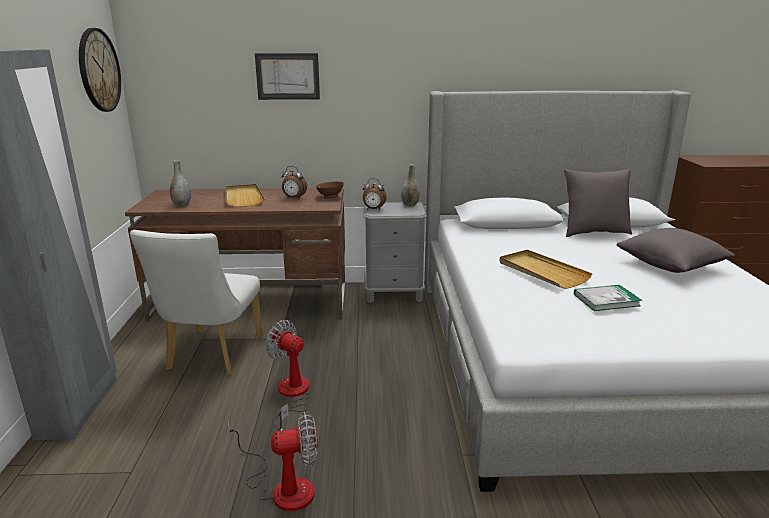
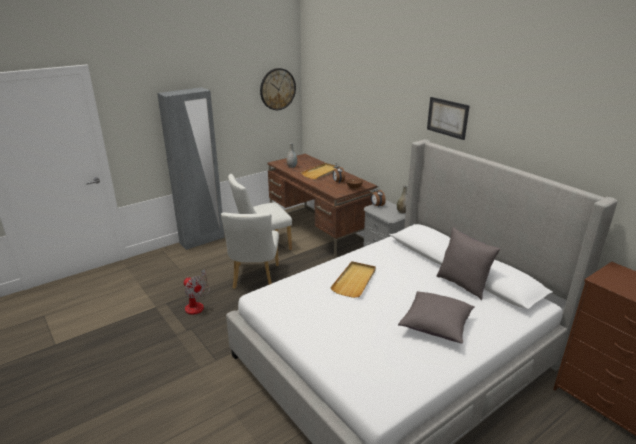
camera: 55 degrees right, 5 degrees up
picture [255,53,320,100] -> picture moved to [427,97,470,140]
fan [265,320,311,430] -> white chair [221,212,279,289]
book [574,285,642,311] -> none

